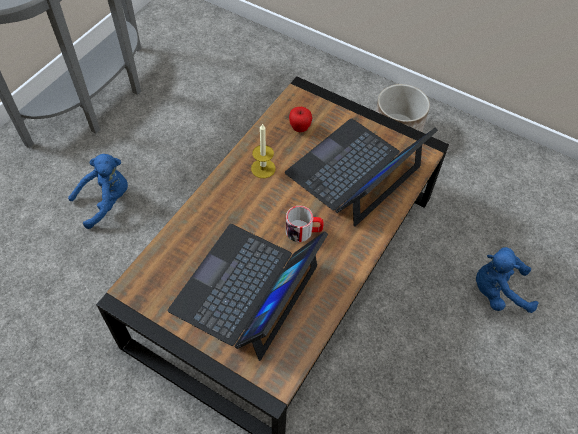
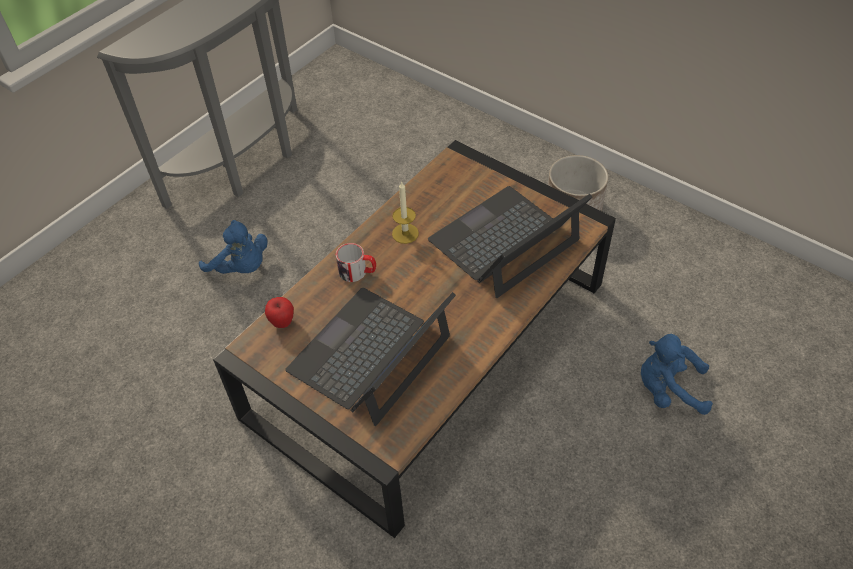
camera: 10 degrees right, 5 degrees down
blue plush toy [68,154,128,229] -> blue plush toy turned 60 degrees clockwise [199,220,268,274]
mug [286,206,323,242] -> mug moved to [336,243,376,282]
apple [289,107,312,132] -> apple moved to [265,297,294,328]

